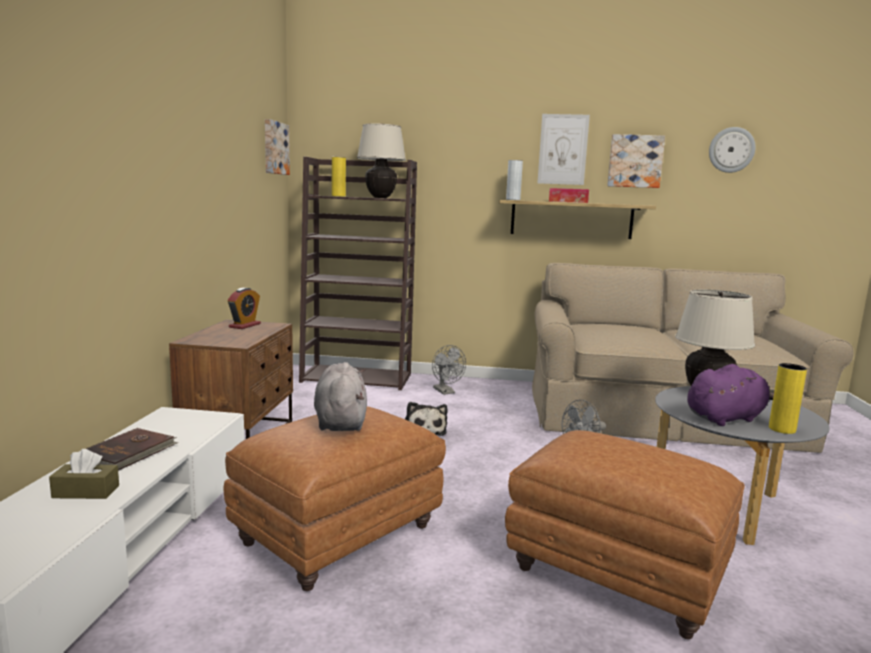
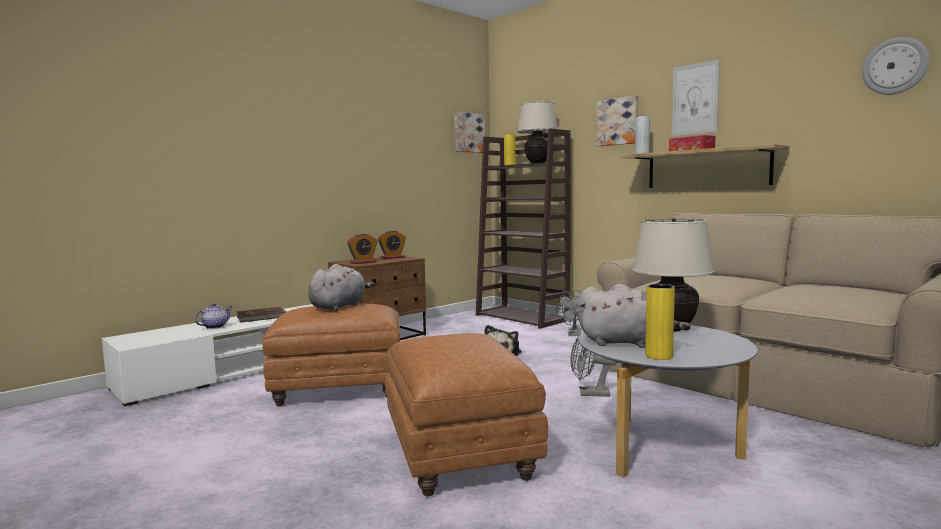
camera: 40 degrees right, 5 degrees down
brown tissue box [49,449,119,499] -> teapot [194,303,232,329]
picture [607,134,665,188] -> picture moved to [596,95,639,147]
purple plush toy [687,364,774,426] -> grey plush toy [577,284,691,348]
none -> alarm clock [347,233,377,264]

